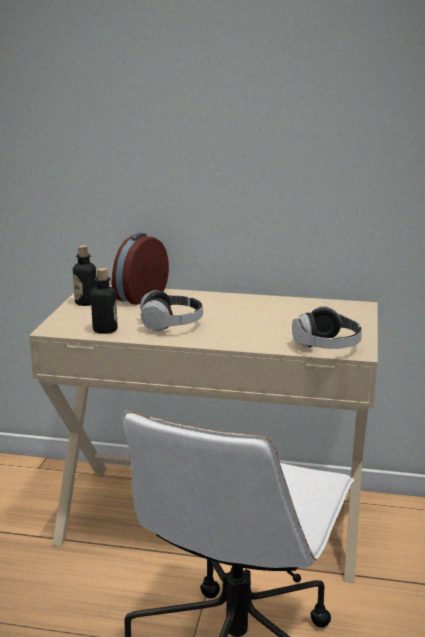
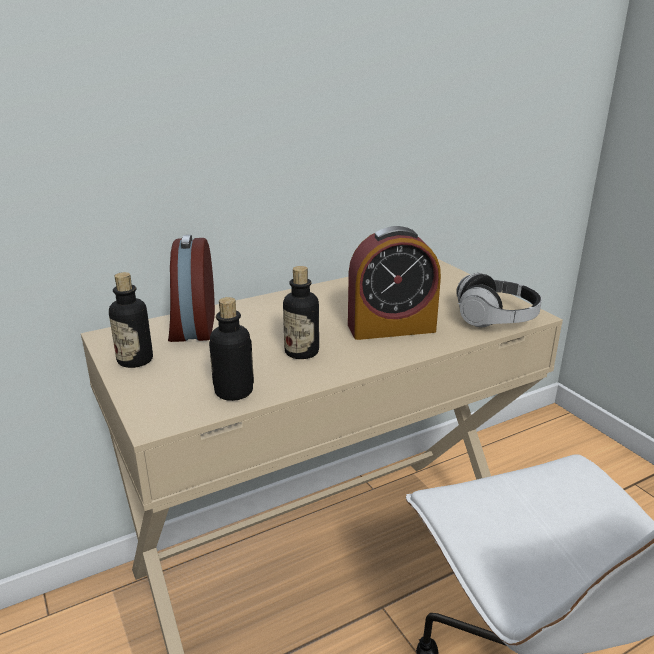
camera: 40 degrees left, 5 degrees up
headphones [140,290,203,331] -> bottle [283,266,319,359]
none -> alarm clock [348,226,441,340]

